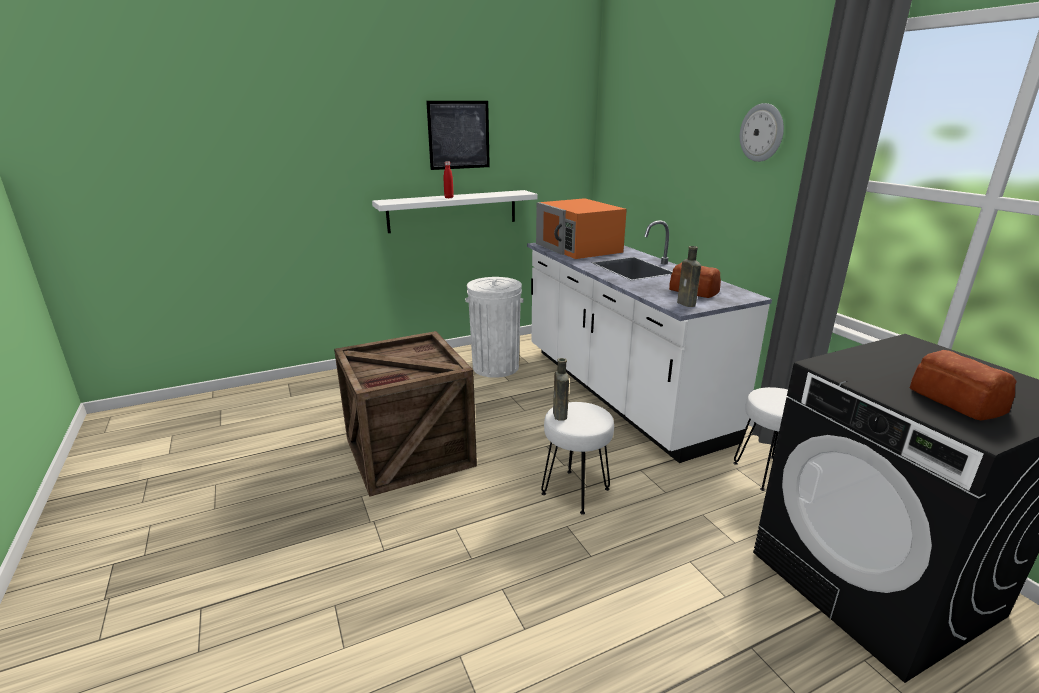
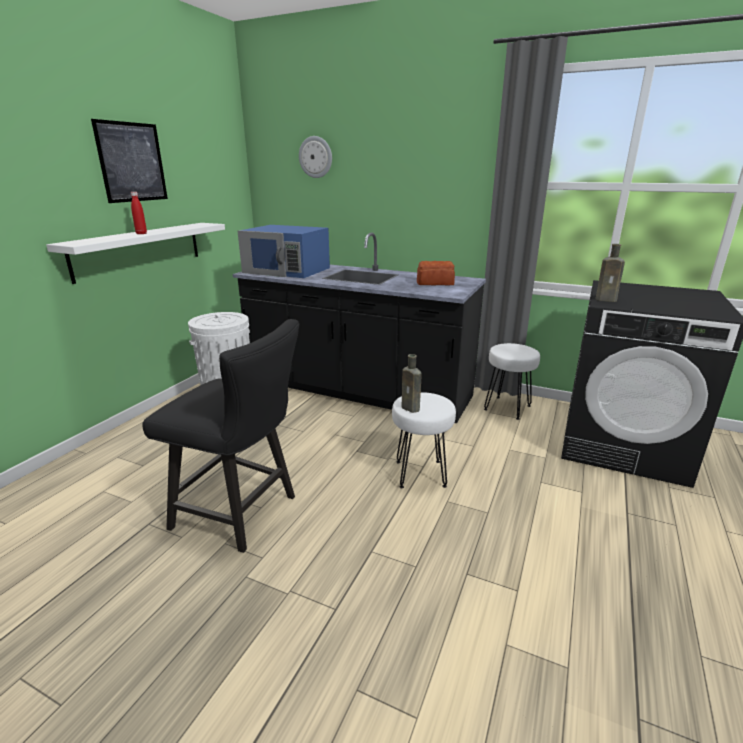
camera: 40 degrees left, 0 degrees up
crate [334,331,477,497] -> black chair [142,319,300,553]
white counter [527,220,772,463] -> black counter [233,232,486,423]
orange microwave [536,198,627,259] -> blue microwave [238,225,330,278]
brown bottle [677,246,701,307] -> brown bottle moved to [596,244,625,302]
wall clock [740,103,784,162] -> wall clock moved to [299,136,332,178]
bread [910,350,1017,420] -> none

